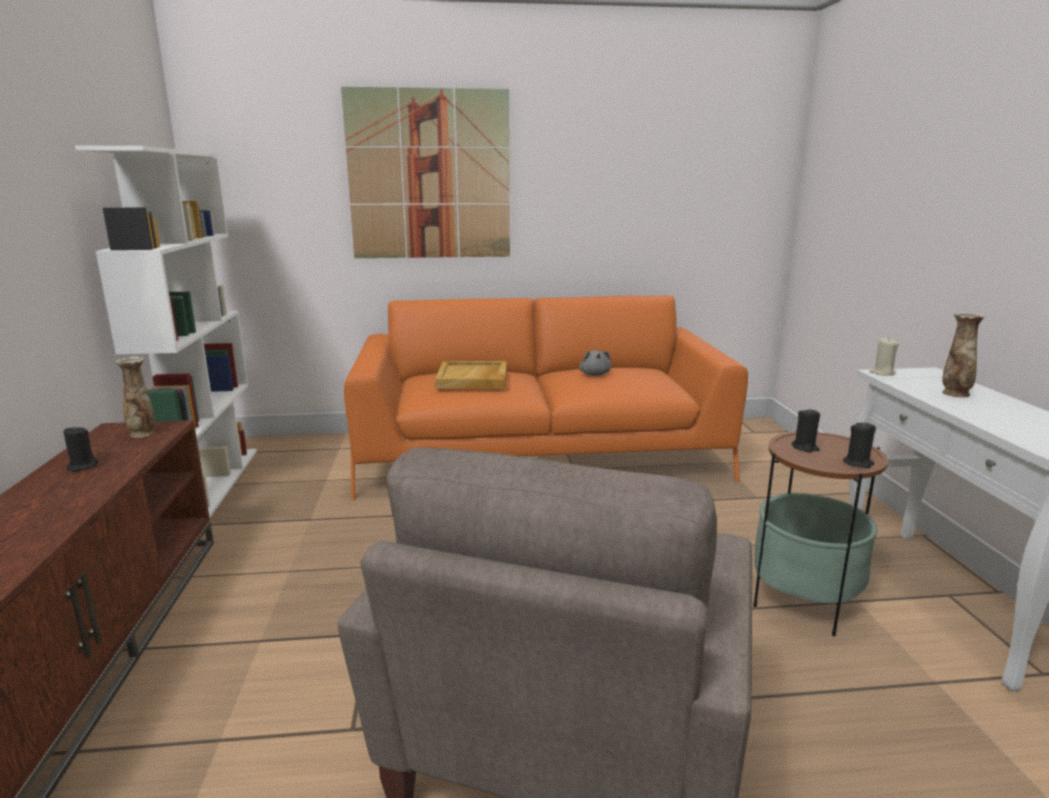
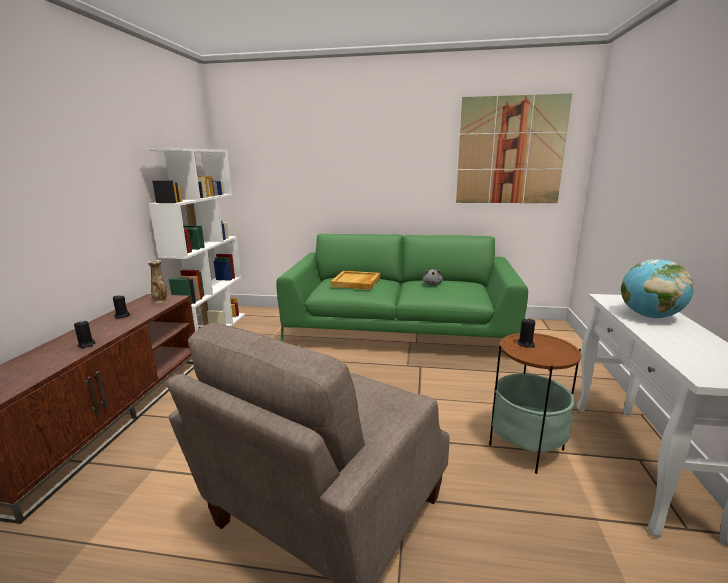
camera: 15 degrees right, 0 degrees up
picture [341,87,510,258] -> picture moved to [456,93,572,203]
orange sofa [344,296,748,500] -> green sofa [276,234,528,342]
black candle [843,421,875,468] -> black candle moved to [74,320,96,348]
beige candle [870,338,899,376] -> none
vase [942,312,986,397] -> globe [621,259,694,318]

